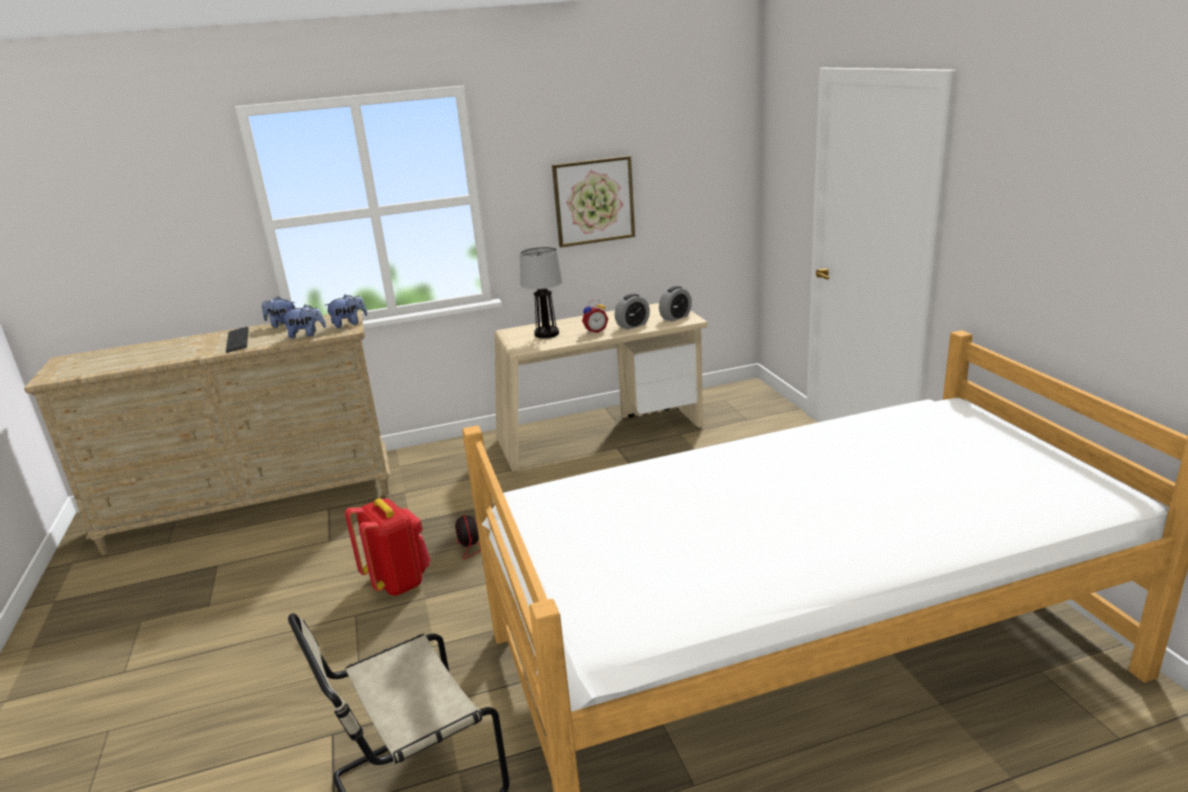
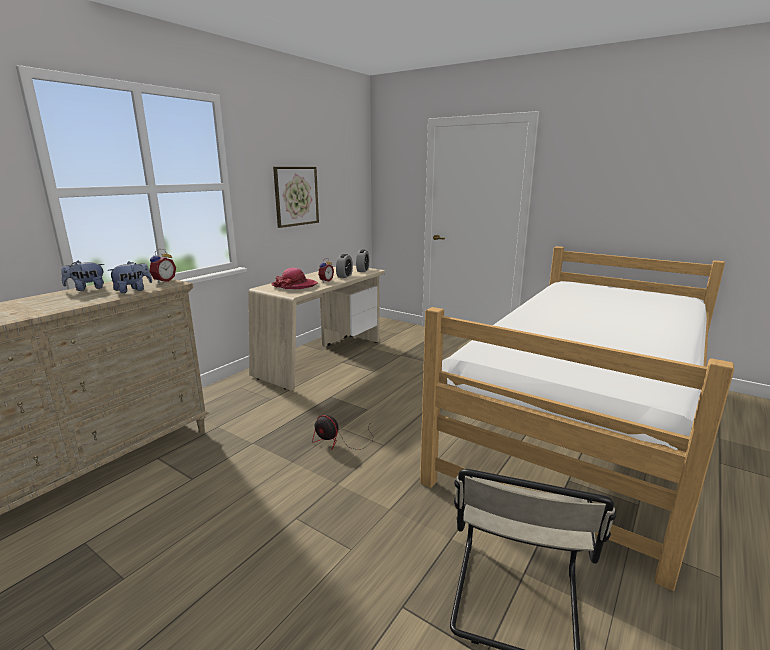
camera: 40 degrees left, 5 degrees down
keyboard [226,327,249,353] -> none
plush toy [324,294,367,328] -> alarm clock [149,249,176,283]
red backpack [345,498,430,596] -> none
table lamp [520,247,563,338] -> hat [271,268,318,289]

